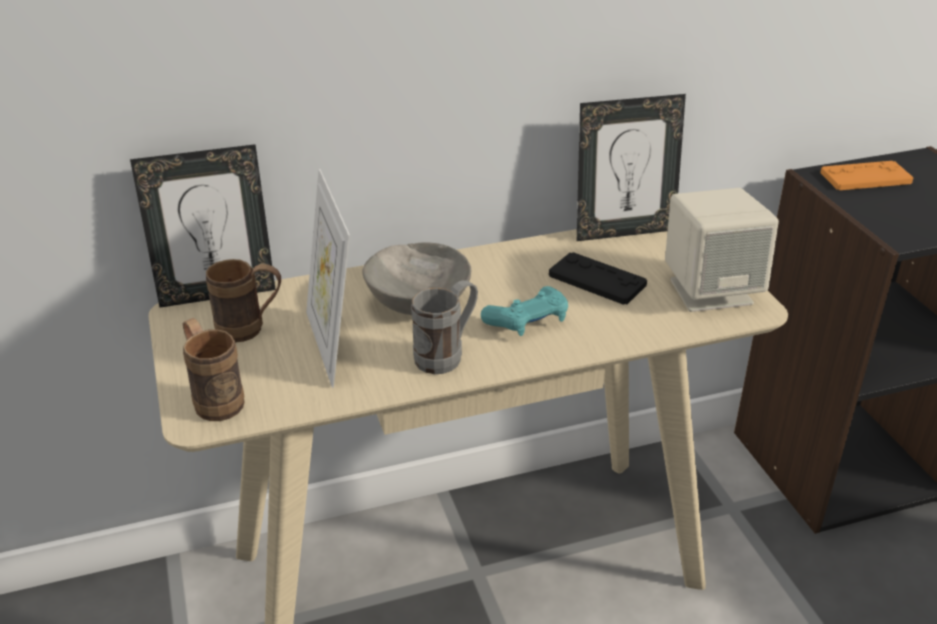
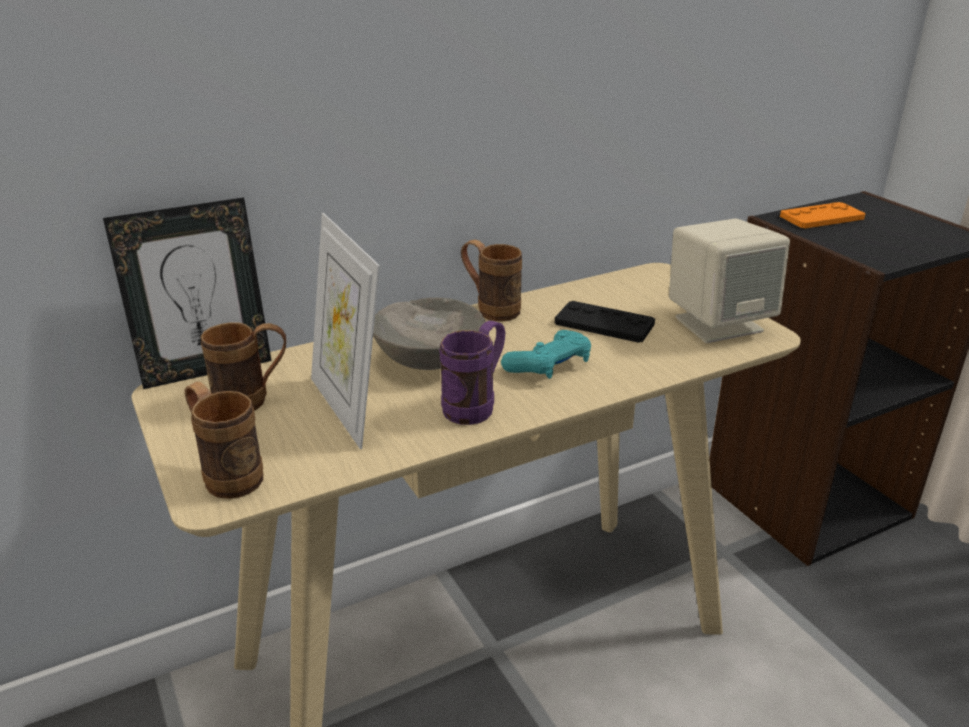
camera: 10 degrees left, 5 degrees down
grey mug [411,280,478,374] -> purple mug [439,321,505,425]
picture frame [577,94,686,241] -> none
none -> brown mug [461,240,522,321]

